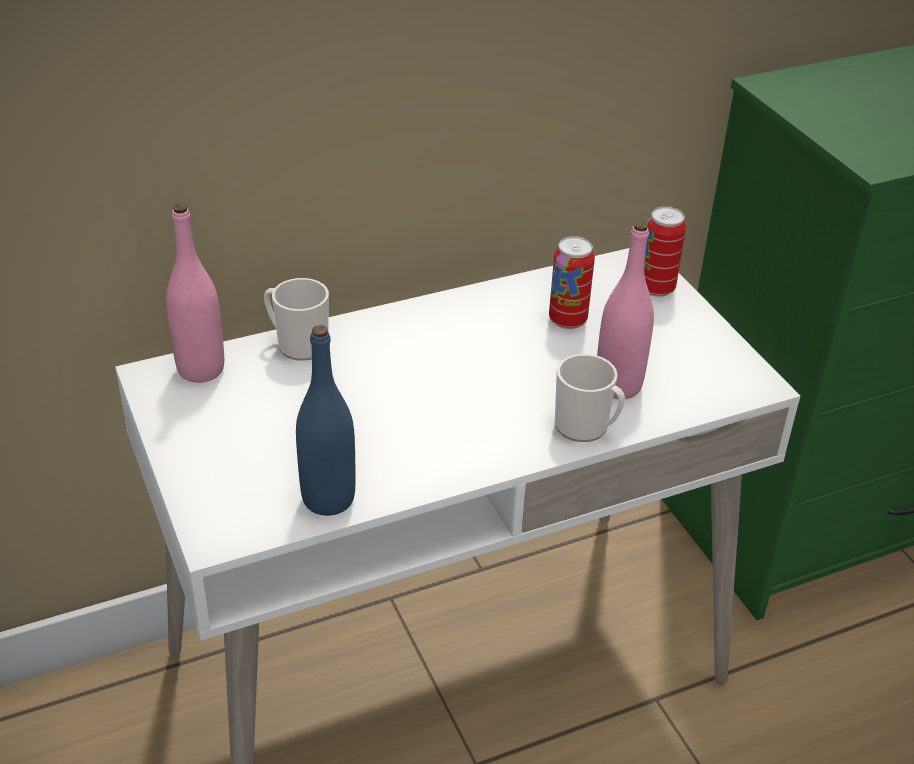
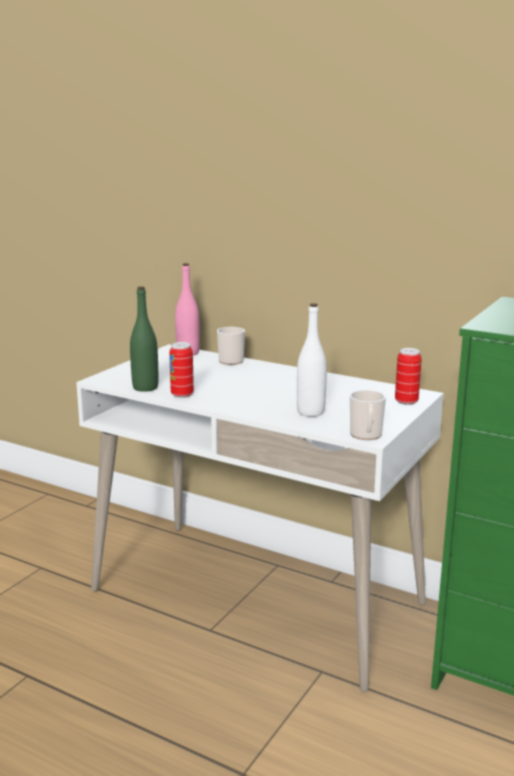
camera: 55 degrees right, 20 degrees down
blue bottle [296,325,356,516] -> green bottle [130,286,158,392]
can [549,236,595,329] -> can moved to [169,342,194,398]
mug [555,354,625,442] -> mug moved to [350,390,386,440]
pink bottle [597,221,654,399] -> white bottle [297,303,327,417]

